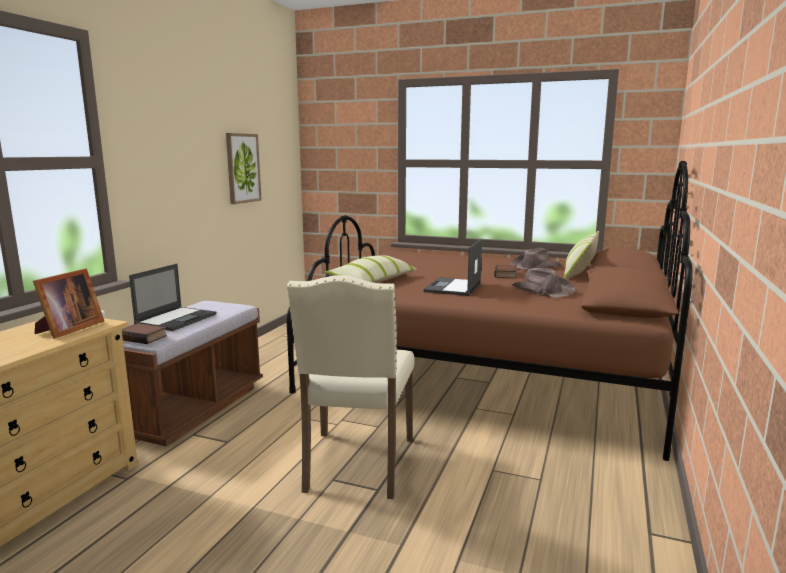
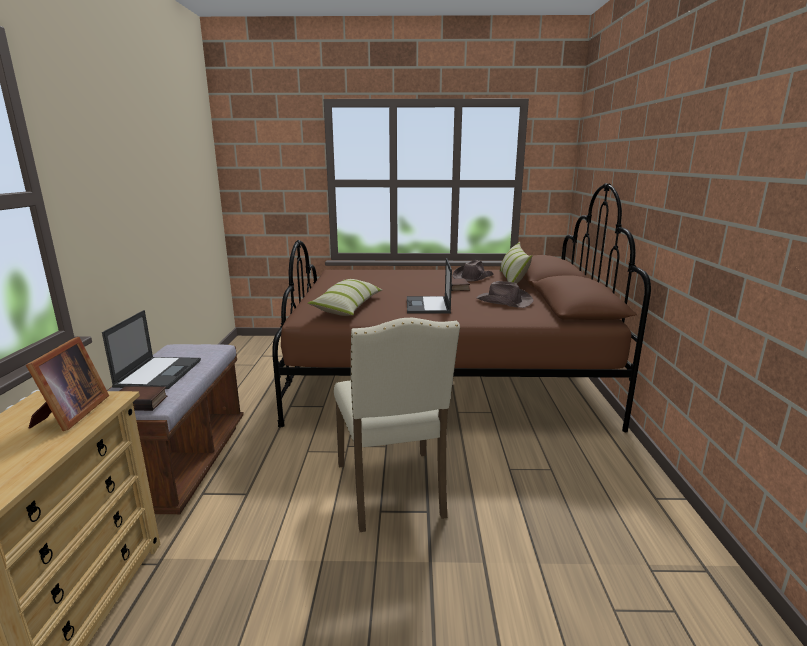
camera: 20 degrees left, 5 degrees up
picture [226,133,261,204] -> none

